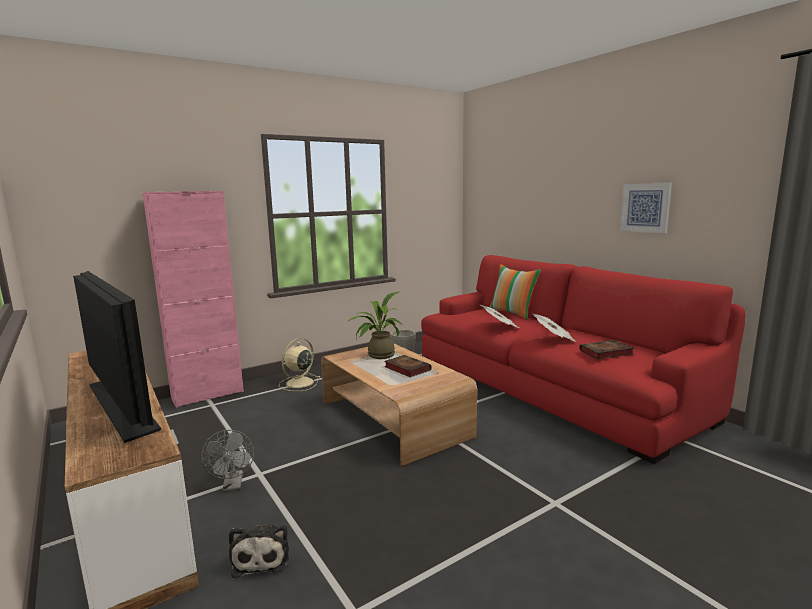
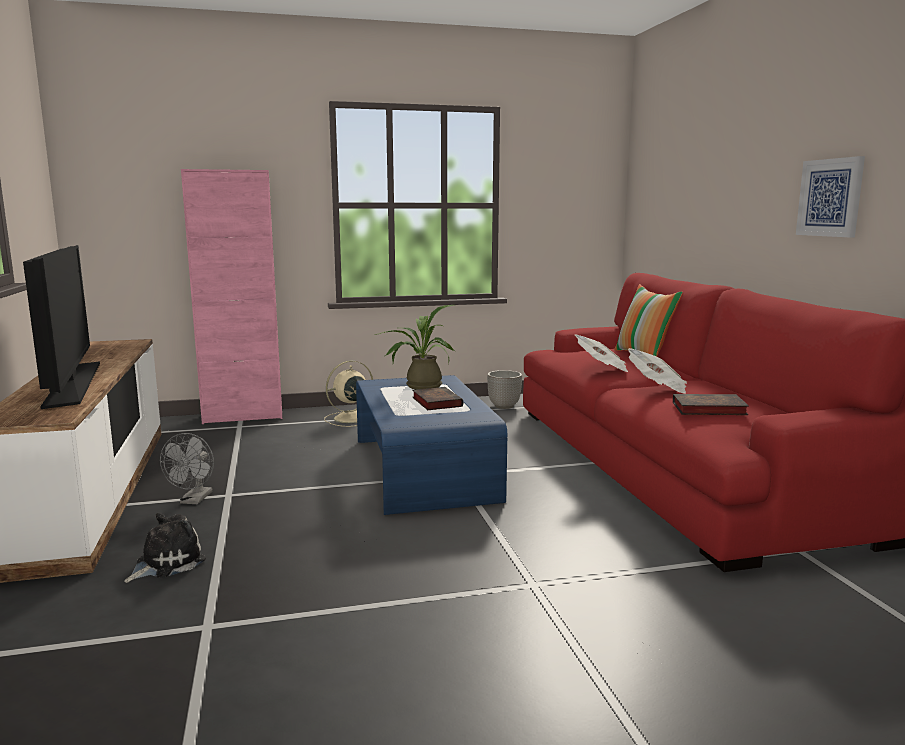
camera: 20 degrees right, 0 degrees up
plush toy [229,524,289,578] -> plush toy turned 150 degrees counterclockwise [124,513,206,583]
brown coffee table [321,344,477,466] -> blue coffee table [356,375,507,515]

